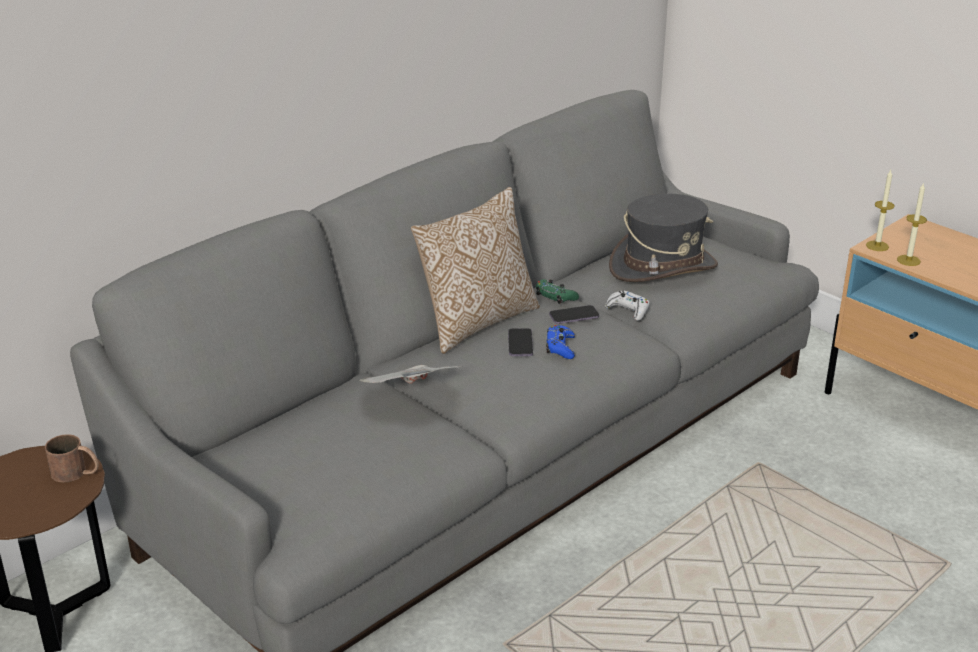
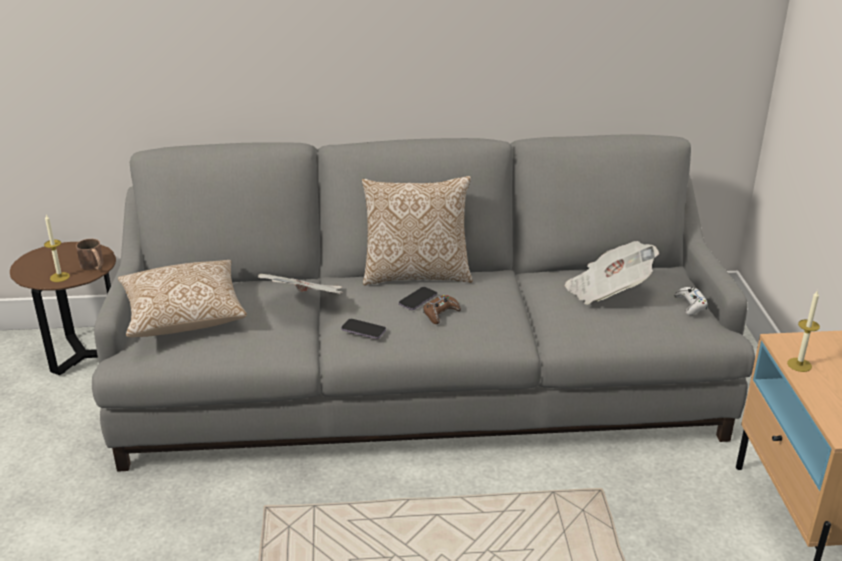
camera: 40 degrees right, 0 degrees up
green game controller [536,279,579,304] -> none
blue game controller [546,325,575,359] -> brown game controller [423,295,461,324]
phone [549,305,599,324] -> phone moved to [341,319,386,339]
white game controller [605,290,650,321] -> white game controller moved to [674,287,708,315]
grey hat [609,193,718,282] -> newspaper [565,241,659,305]
candle [866,170,895,251] -> candle moved to [44,215,70,282]
none -> pillow [118,260,247,337]

